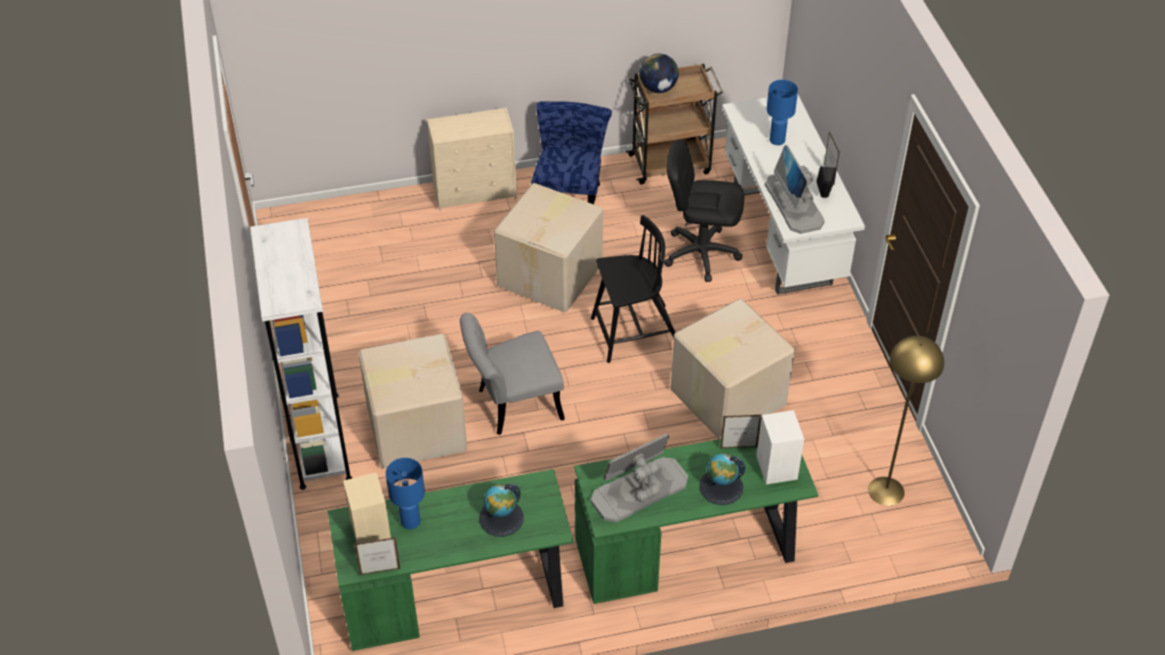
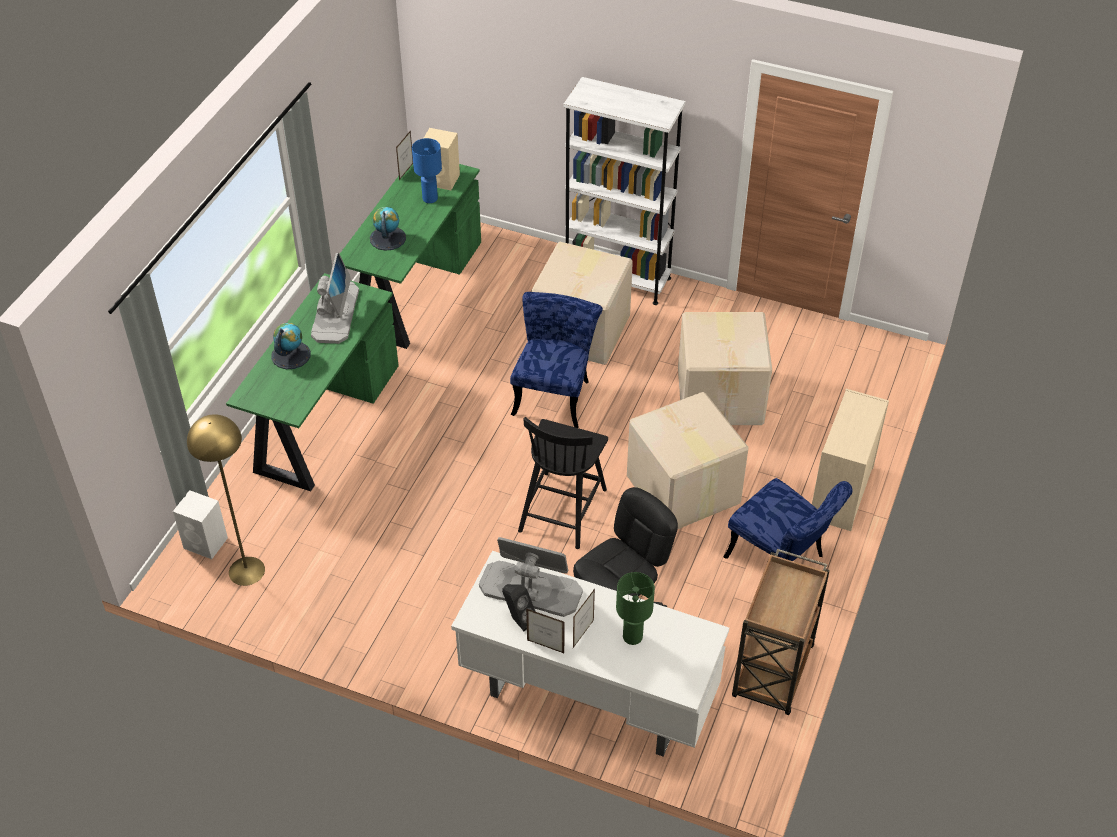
camera: 125 degrees right, 0 degrees up
grey chair [460,313,565,435] -> blue chair [510,292,603,428]
globe [639,54,679,93] -> none
cardboard box [671,299,795,439] -> cardboard box moved to [678,312,772,425]
picture frame [720,414,762,449] -> picture frame moved to [573,589,595,648]
white speaker [756,410,804,484] -> white speaker moved to [173,490,228,559]
blue table lamp [766,80,798,145] -> green table lamp [616,572,655,645]

